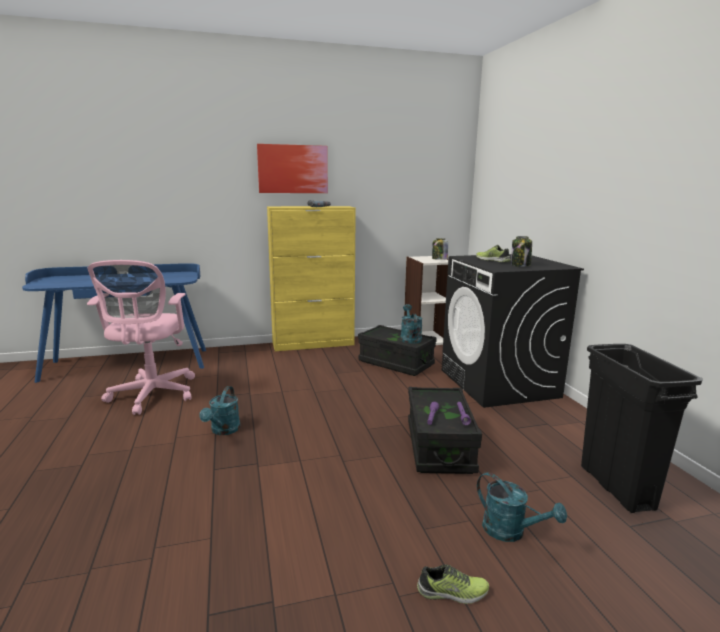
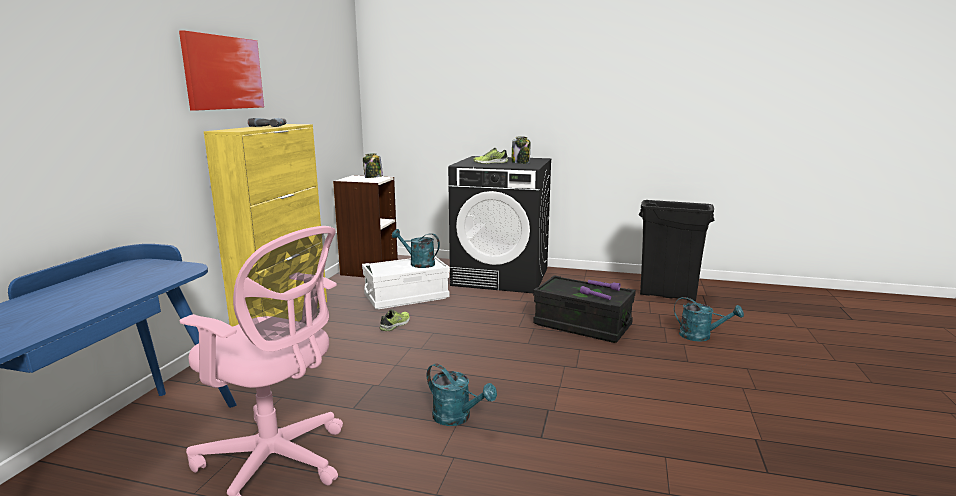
camera: 60 degrees left, 0 degrees up
black storage box [358,325,437,376] -> white storage box [362,256,450,309]
shoe [417,564,489,604] -> shoe moved to [380,309,410,331]
turquoise watering can [477,472,567,542] -> turquoise watering can turned 45 degrees clockwise [674,297,744,342]

